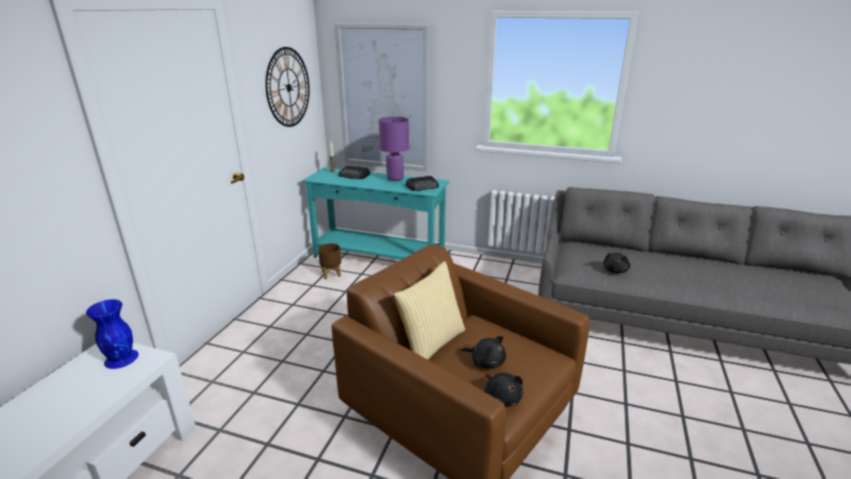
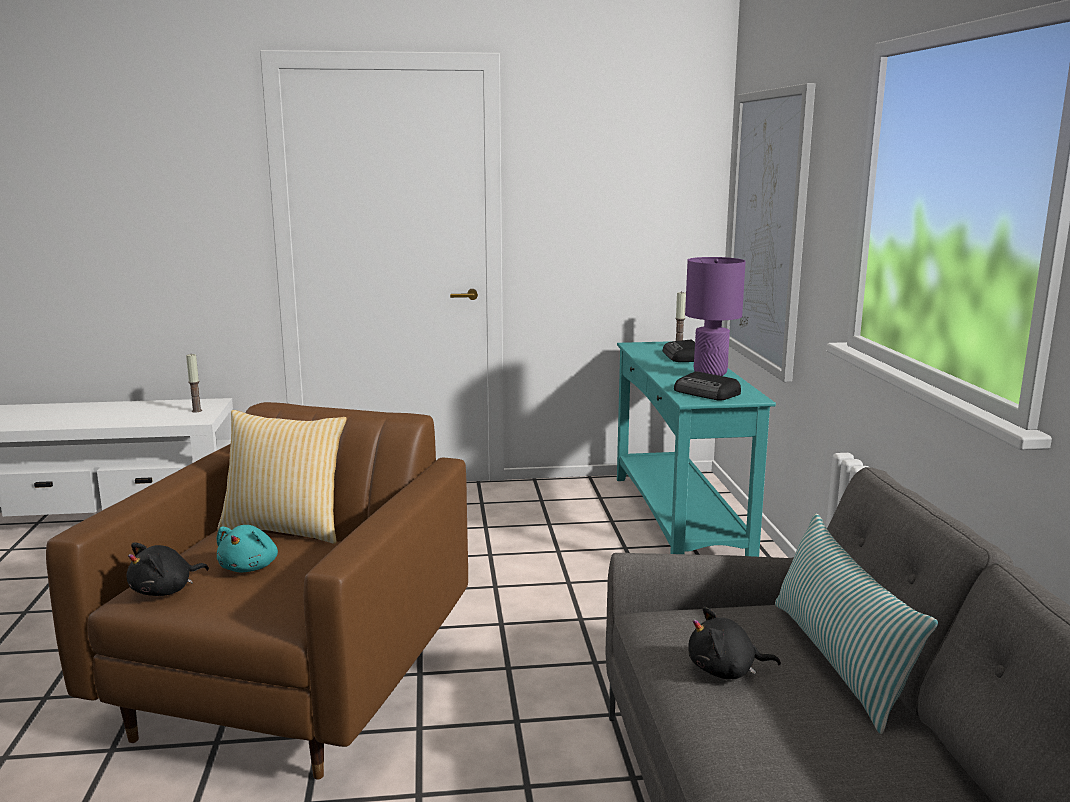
camera: 65 degrees right, 10 degrees down
blue vase [86,299,139,369] -> candle [186,354,202,413]
wall clock [265,47,310,127] -> none
brown planter [318,243,341,279] -> none
black plush toy [461,336,506,369] -> turquoise plush toy [217,525,278,572]
none -> pillow [775,513,938,734]

